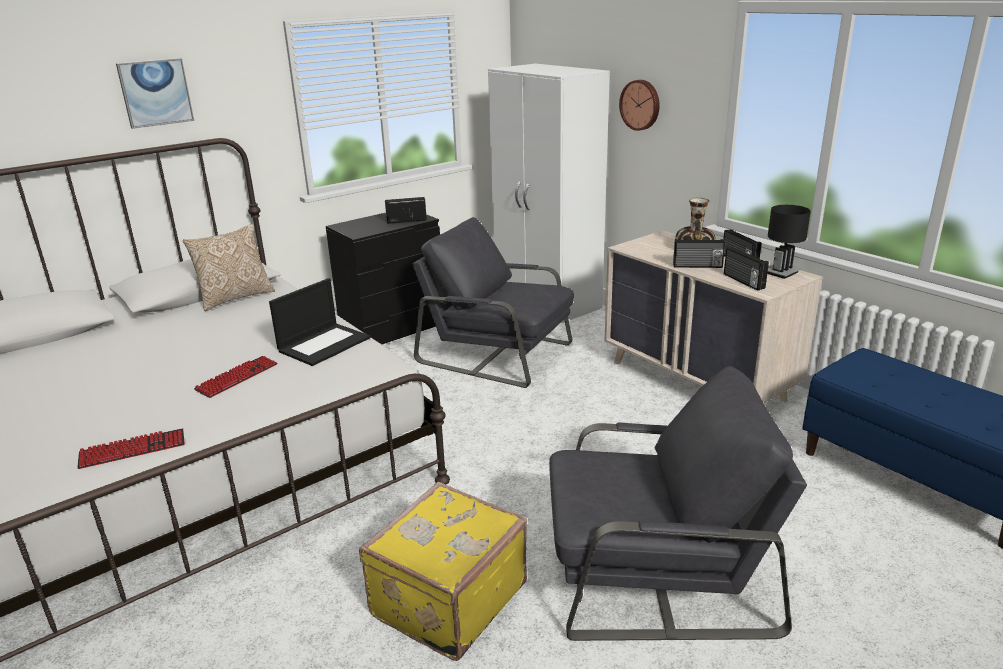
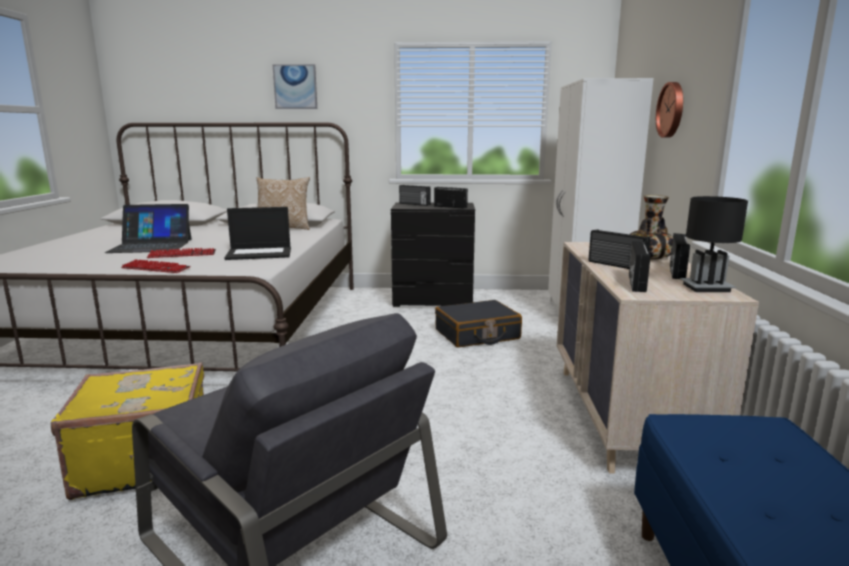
camera: 40 degrees right, 10 degrees down
keyboard [77,428,185,469] -> keyboard moved to [121,259,191,273]
grey armchair [412,217,574,388] -> black suitcase [435,300,522,347]
none -> laptop [105,204,192,253]
none -> radio [399,185,430,206]

